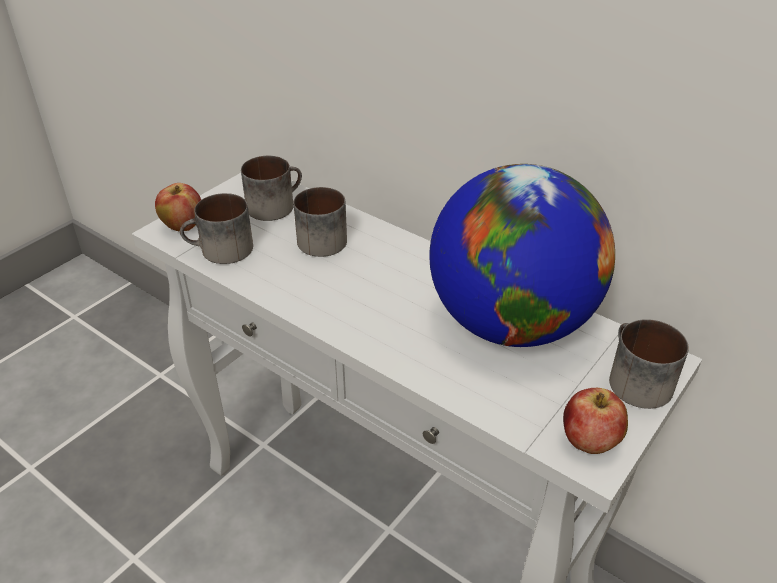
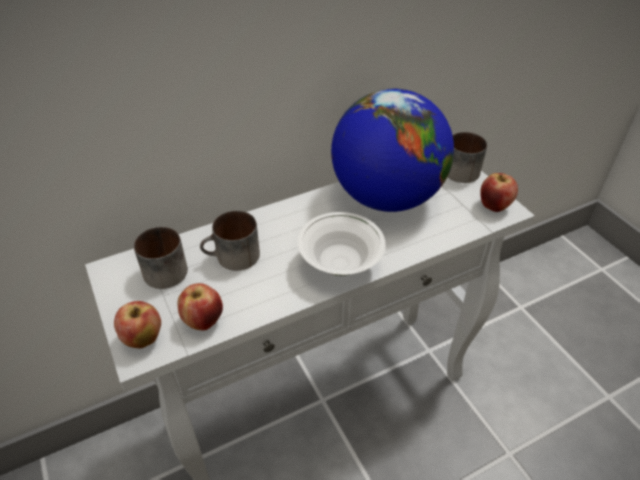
camera: 65 degrees left, 5 degrees up
mug [180,193,253,264] -> apple [177,283,223,330]
none -> white bowl [297,212,386,276]

